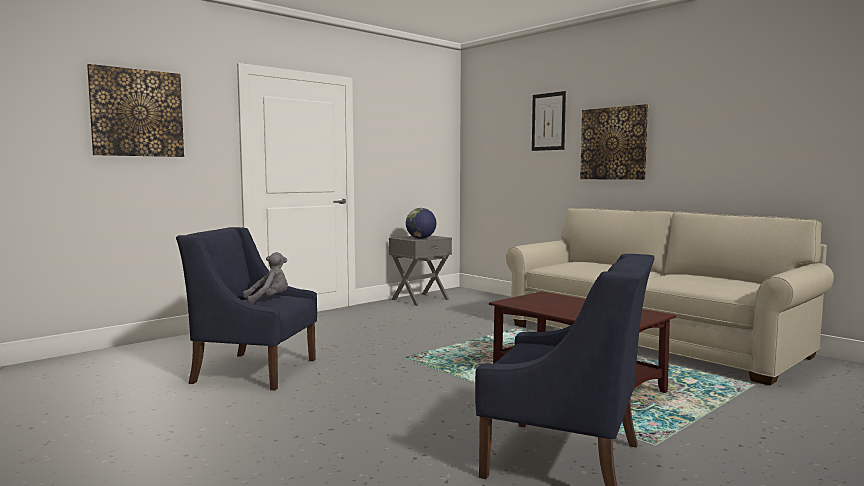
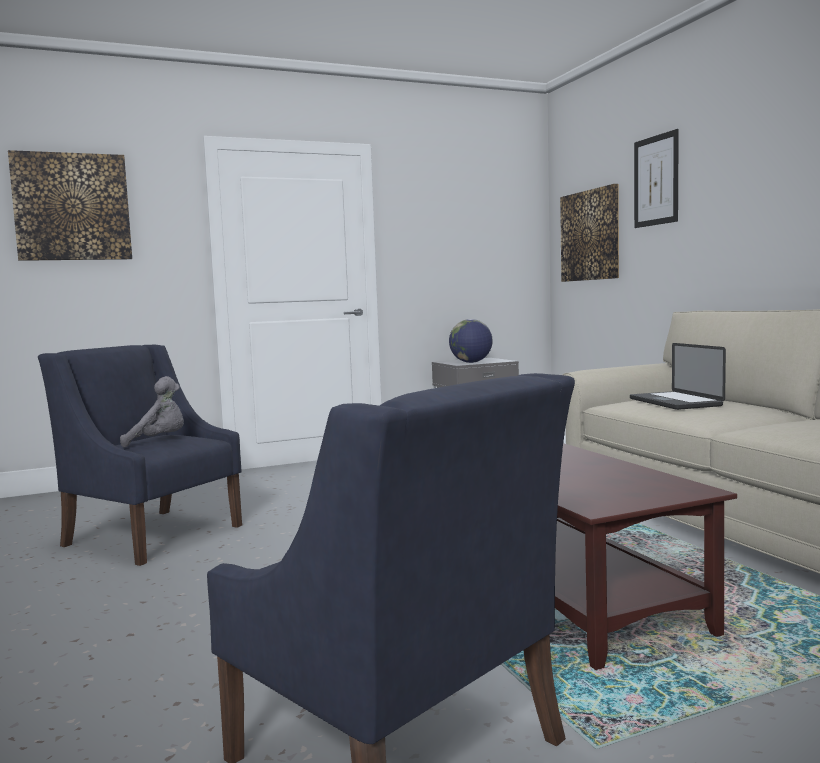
camera: 20 degrees right, 0 degrees up
picture [580,104,648,180] -> picture moved to [560,184,619,282]
none -> laptop [630,343,726,410]

